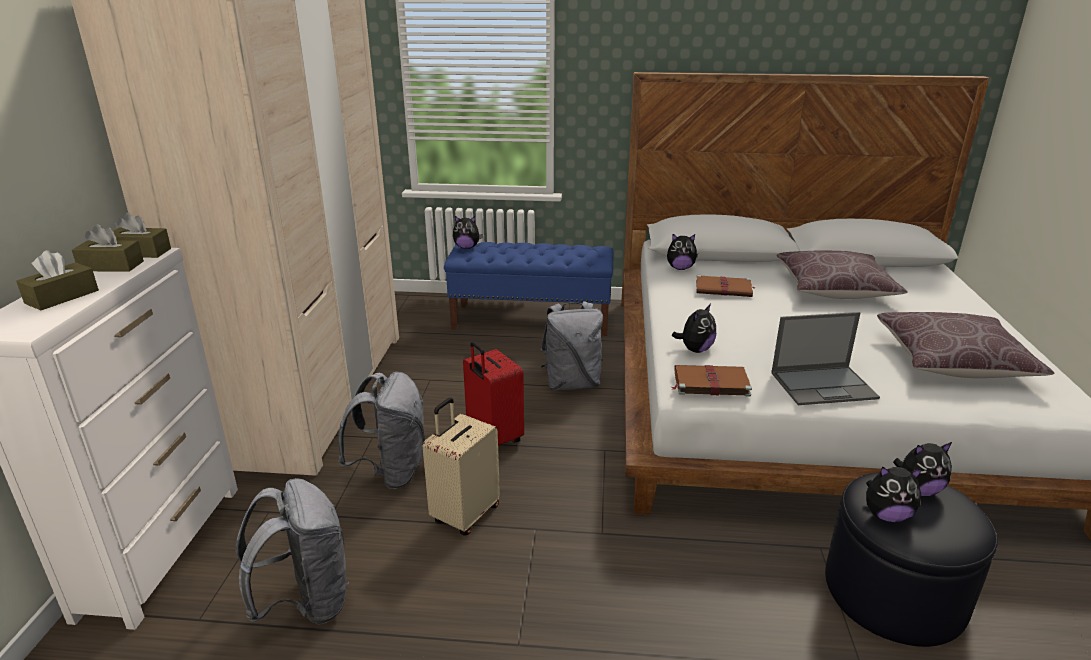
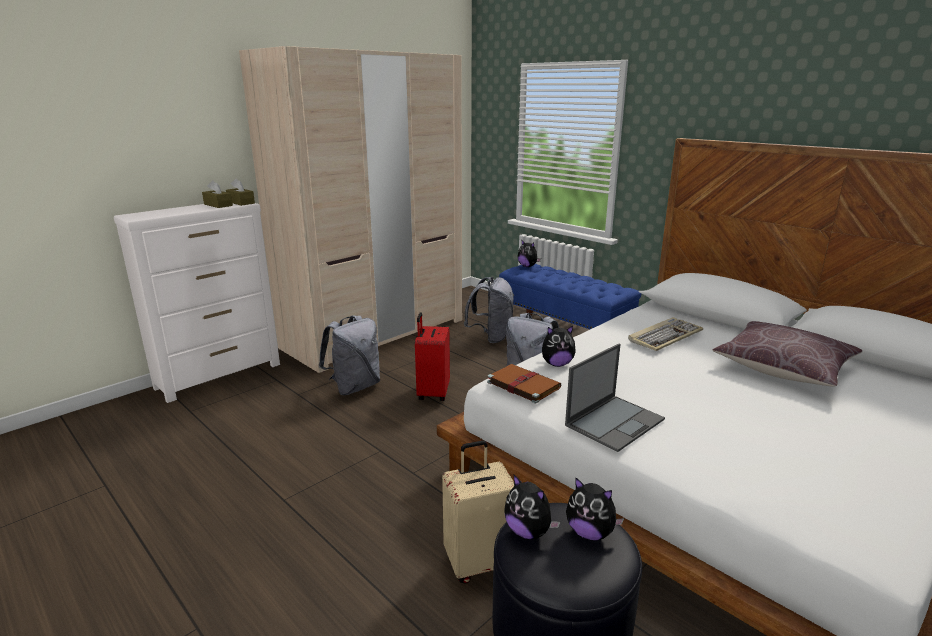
camera: 40 degrees right, 5 degrees down
brown tissue box [16,250,99,310] -> none
grey backpack [236,478,349,624] -> grey backpack moved to [464,277,514,343]
beige suitcase [423,398,500,536] -> beige suitcase moved to [442,440,514,584]
plush toy [667,234,698,270] -> none
brown book [696,275,755,297] -> keyboard [628,317,703,351]
laptop [771,312,880,405] -> laptop turned 75 degrees counterclockwise [565,344,665,452]
brown pillow [877,312,1055,378] -> none

